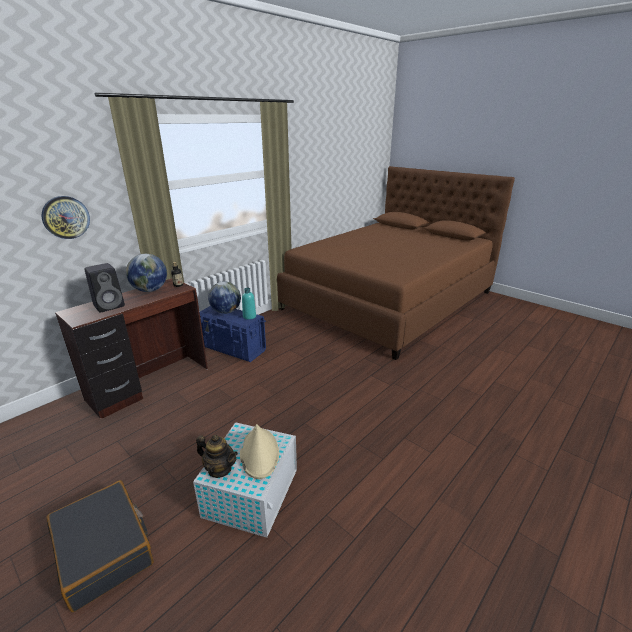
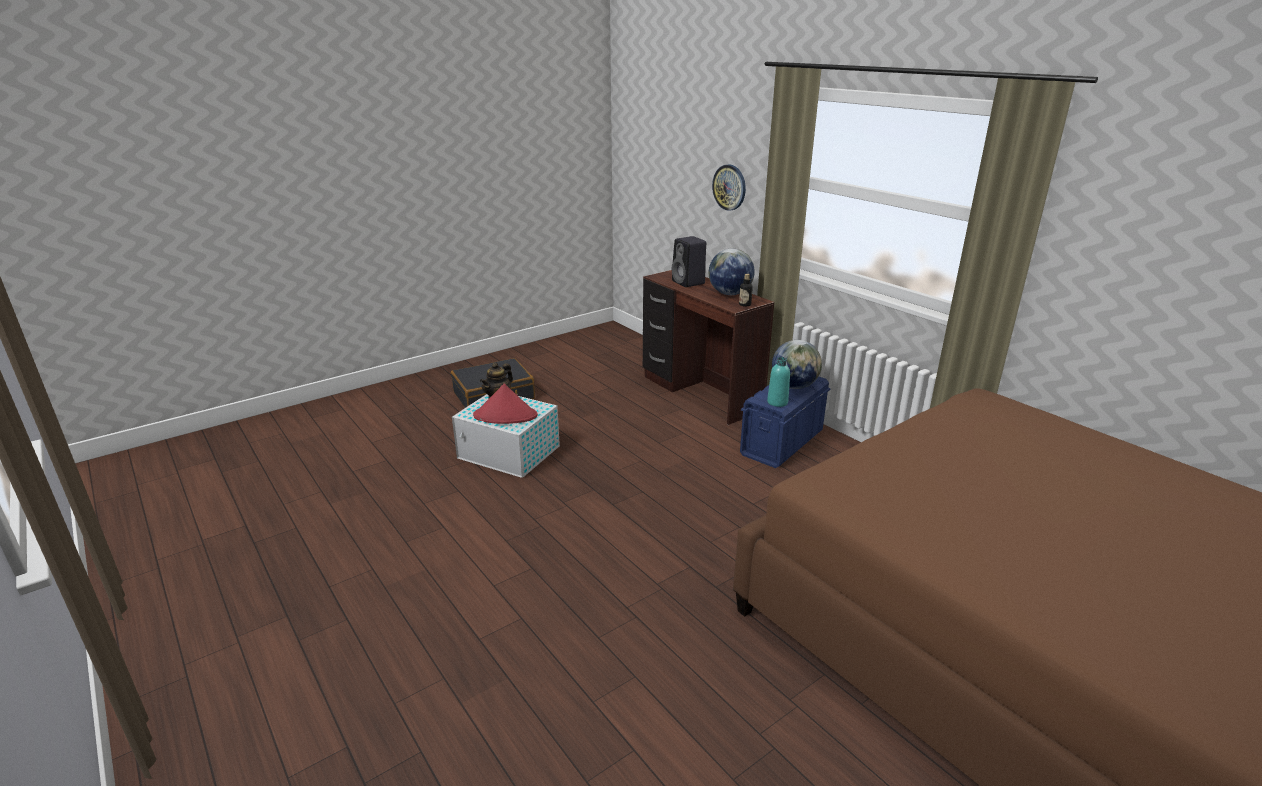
camera: 100 degrees right, 0 degrees up
beige hat [240,424,279,479] -> red hat [473,384,538,424]

